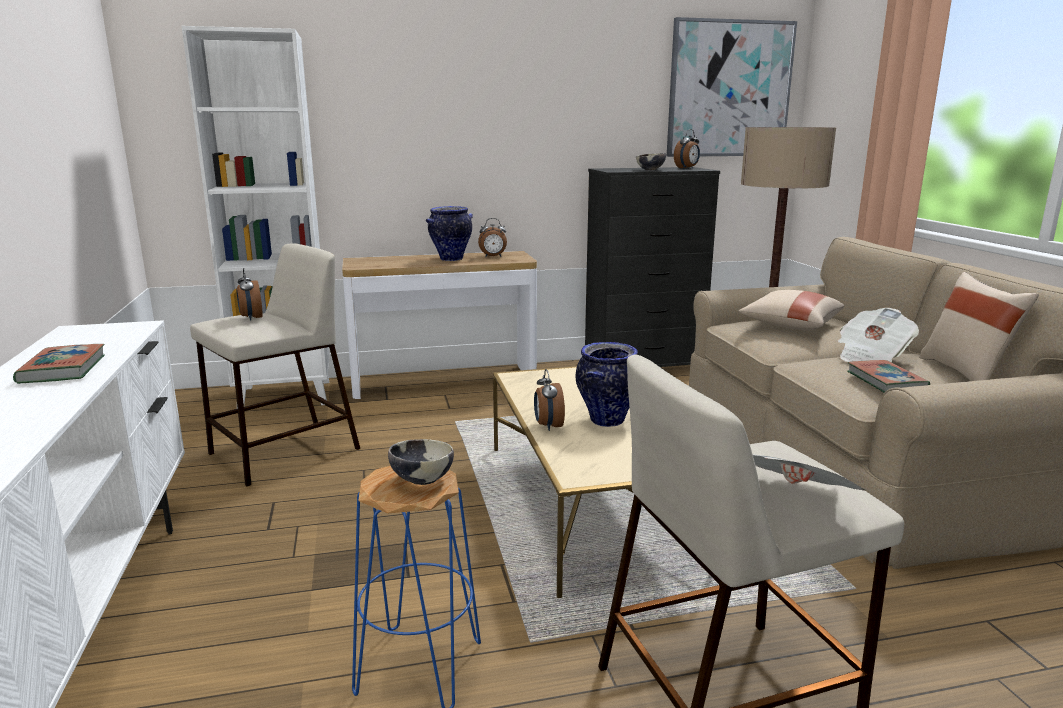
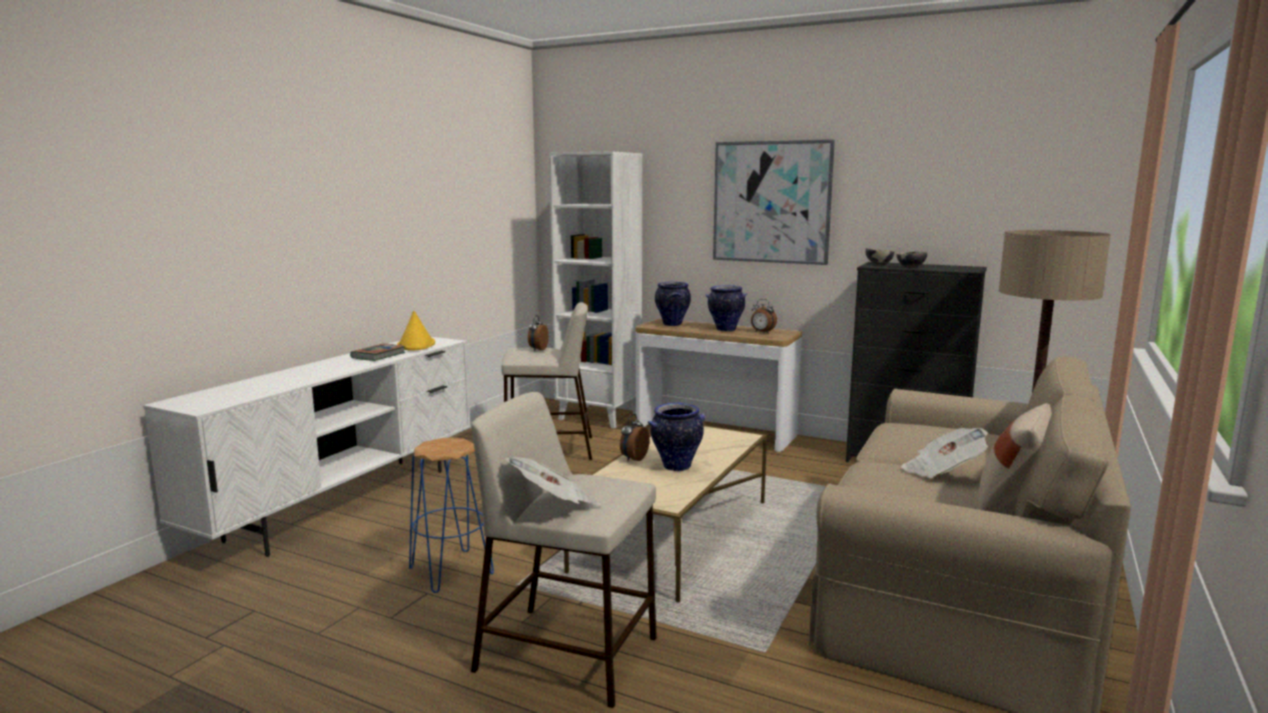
camera: 40 degrees right, 5 degrees down
bowl [388,439,454,485] -> bowl moved to [866,248,895,264]
picture [666,17,797,157] -> picture moved to [713,140,835,265]
alarm clock [674,129,700,169] -> none
beige pillow [738,290,844,330] -> none
book [847,360,930,393] -> none
none -> yellow hat [397,311,435,350]
none -> vase [655,282,691,326]

